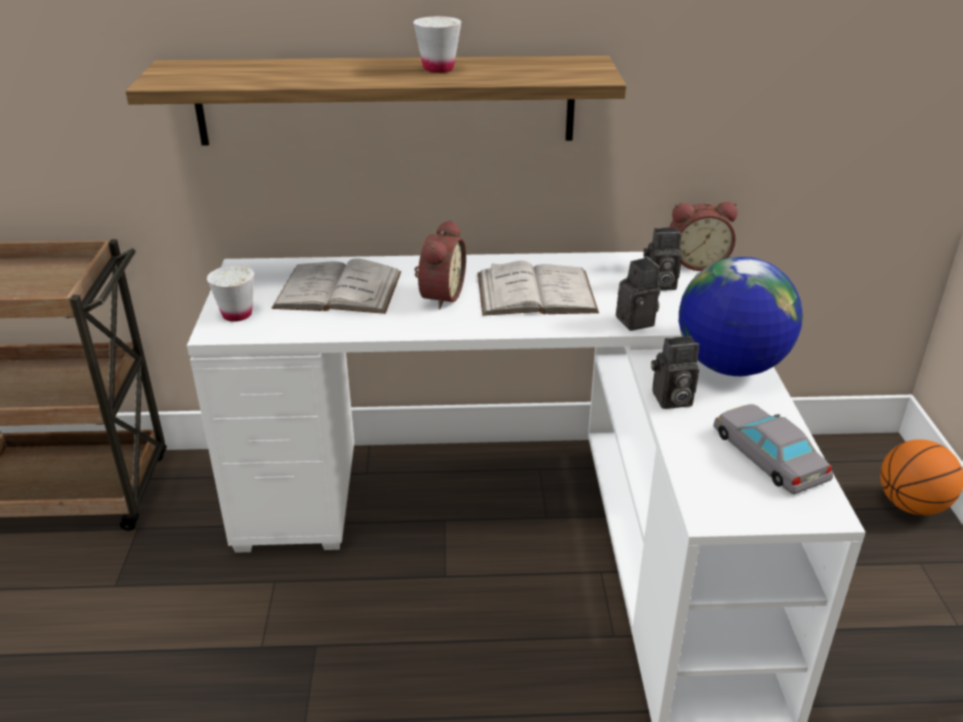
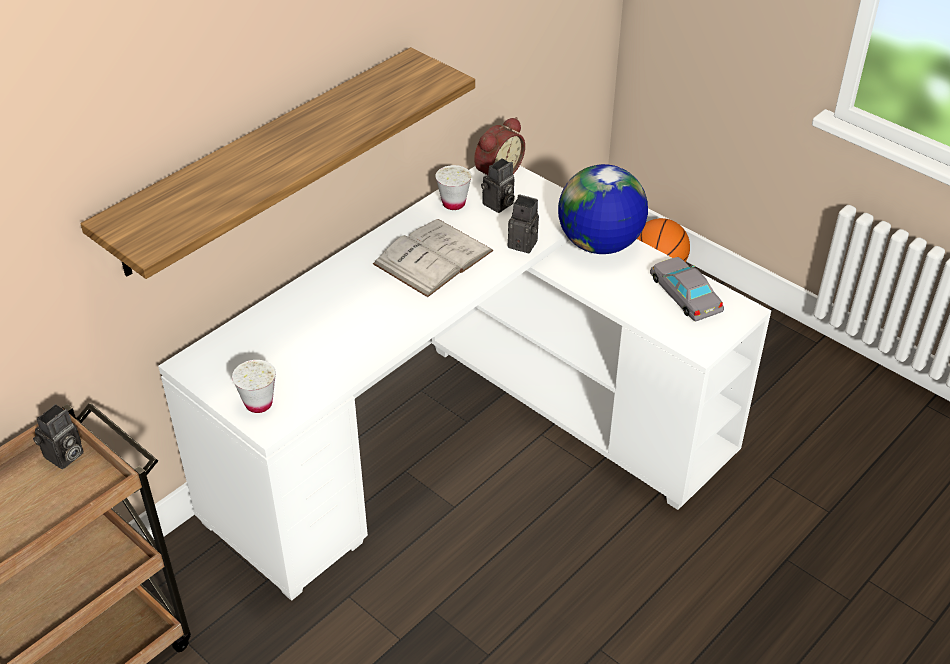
camera: 45 degrees left, 10 degrees up
white book [272,258,401,314] -> none
white cup [413,16,462,73] -> white cup moved to [435,165,472,210]
alarm clock [414,220,466,310] -> none
camera [651,336,699,409] -> camera moved to [33,404,84,469]
grey toy car [714,404,833,494] -> grey toy car turned 45 degrees clockwise [650,257,724,321]

